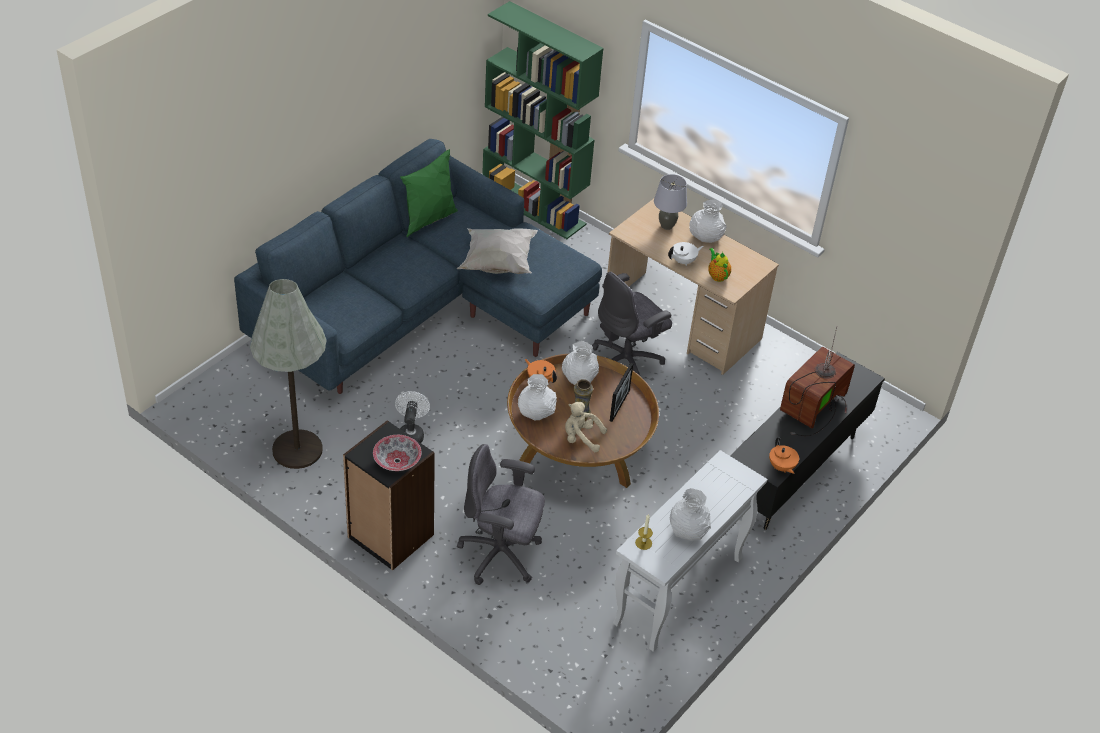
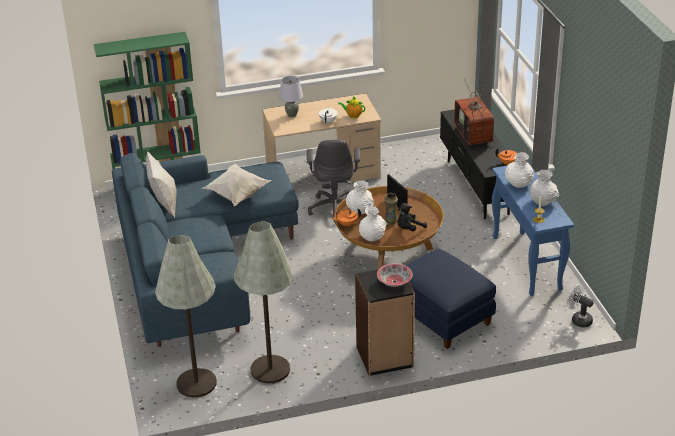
camera: 50 degrees left, 10 degrees down
white fan [395,391,430,443] -> white fan moved to [567,284,594,328]
green pillow [400,149,458,237] -> white pillow [146,151,176,217]
grey office chair [457,444,545,585] -> blue ottoman [406,249,496,349]
beige plush toy [565,402,607,452] -> black plush toy [397,203,427,231]
white console table [613,450,767,652] -> blue console table [492,162,574,296]
white vase [689,199,727,243] -> white vase moved to [505,152,534,188]
none -> grey floor lamp [155,235,217,397]

